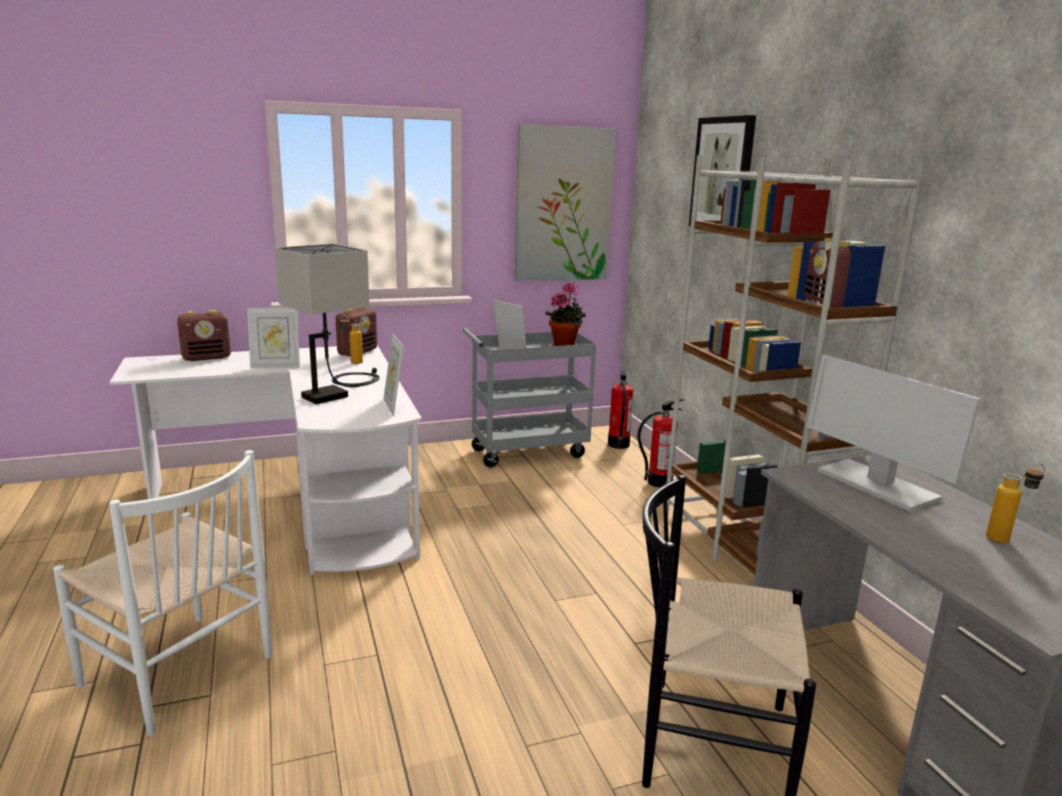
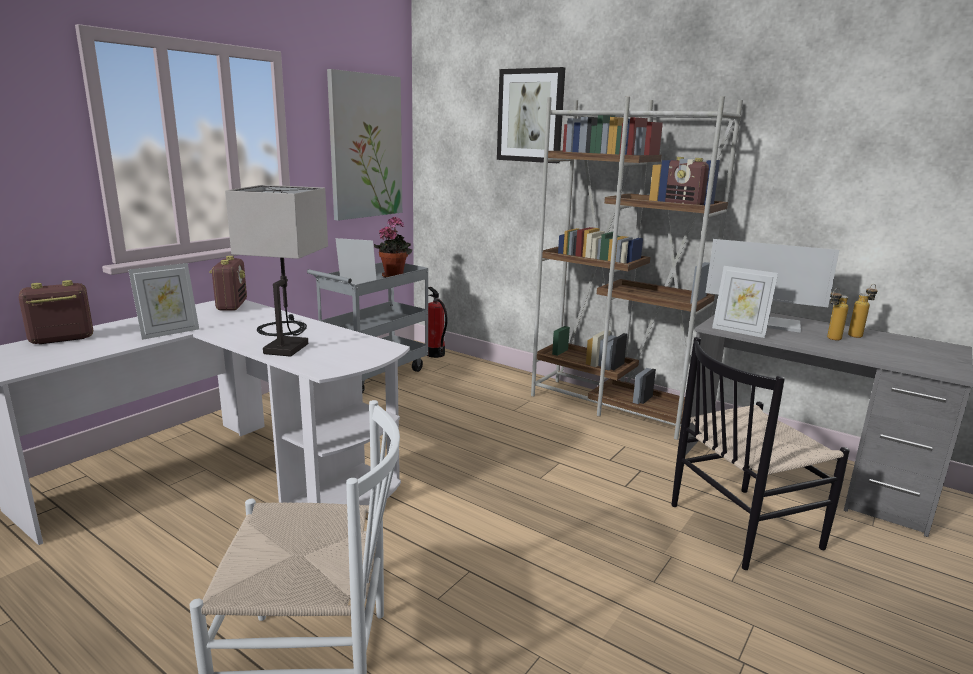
camera: 35 degrees left, 0 degrees up
radio [177,310,231,361] -> radio turned 150 degrees counterclockwise [19,280,93,344]
bottle [339,315,363,364] -> bottle moved to [827,288,849,340]
picture frame [383,334,404,416] -> picture frame moved to [712,266,778,338]
fire extinguisher [637,398,684,488] -> none

